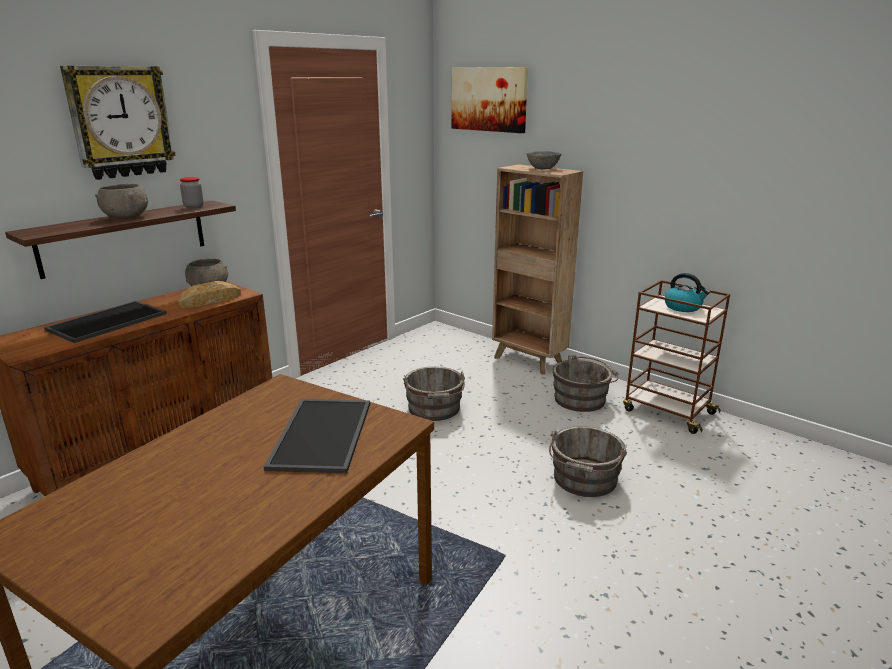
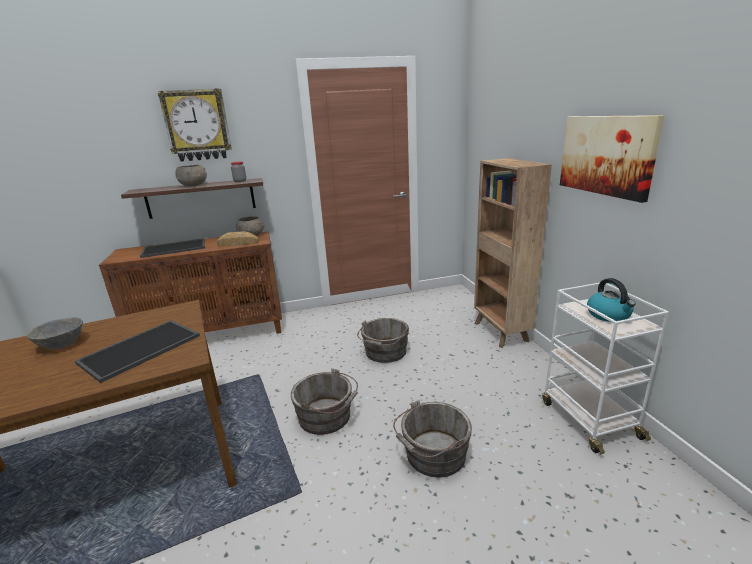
camera: 35 degrees right, 0 degrees up
picture [451,67,528,133] -> picture moved to [560,115,665,203]
grey bowl [527,151,562,169] -> grey bowl moved to [27,317,83,349]
grey bucket [553,355,618,412] -> grey bucket moved to [291,368,358,435]
brown cart [623,280,730,434] -> white cart [542,283,669,454]

